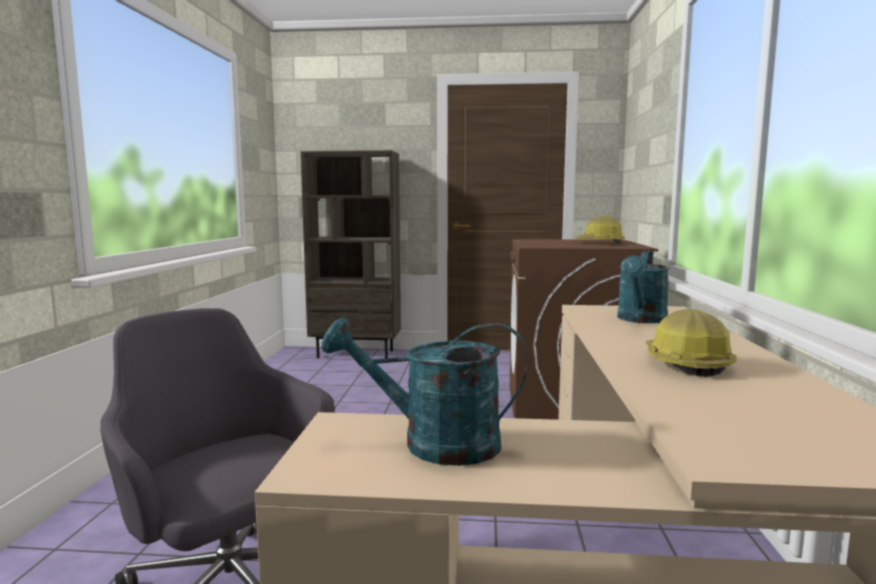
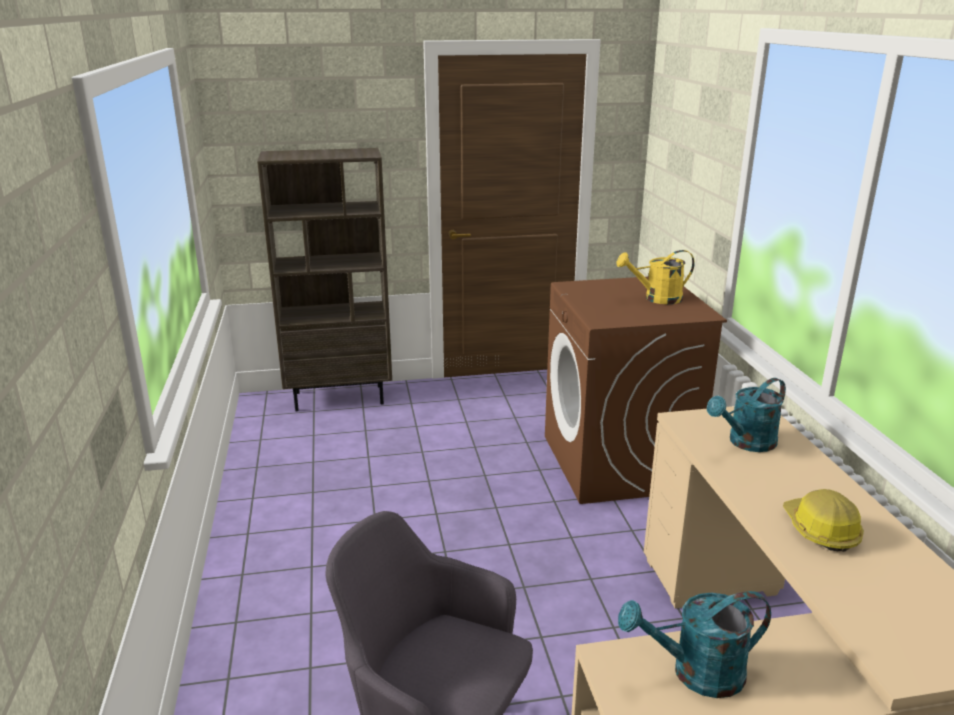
camera: 15 degrees left, 15 degrees up
hard hat [573,216,625,244] -> yellow watering can [616,250,695,304]
turquoise watering can [617,250,670,323] -> turquoise watering can turned 45 degrees clockwise [707,378,786,452]

